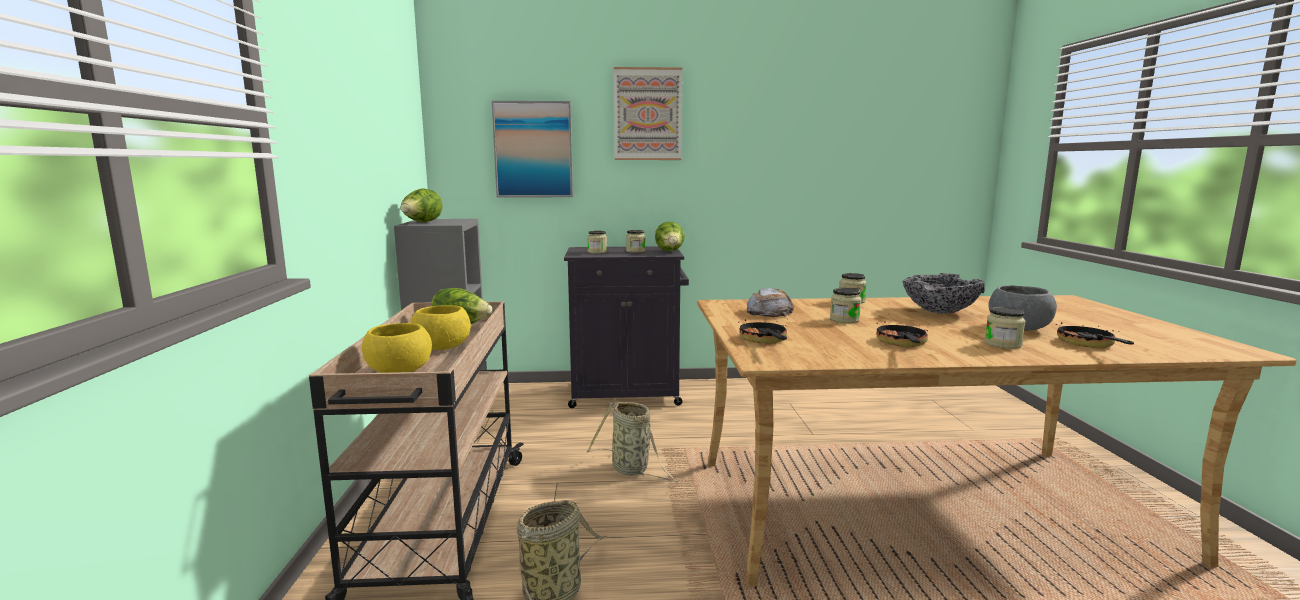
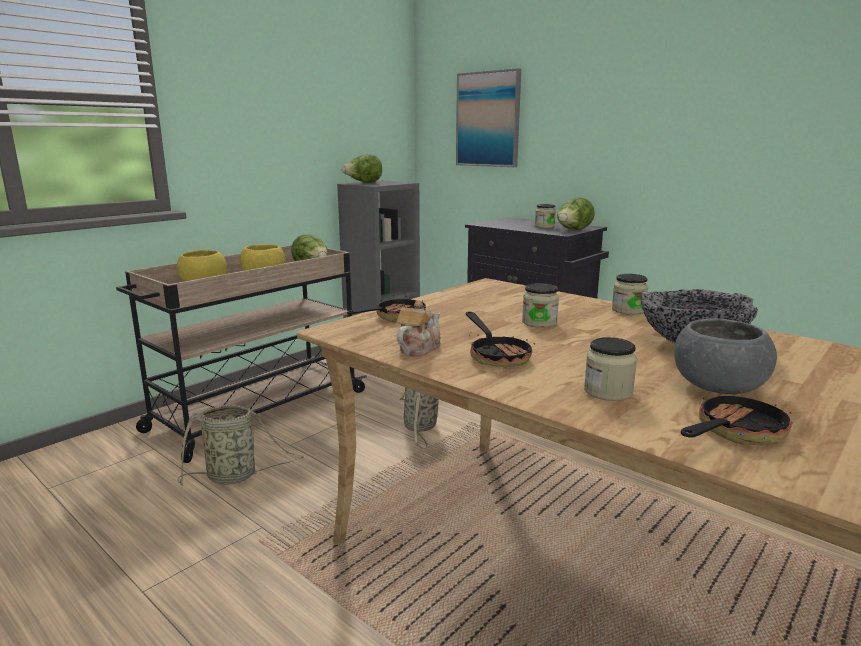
camera: 45 degrees right, 5 degrees up
jar [587,231,607,254] -> none
picture [614,67,682,160] -> none
bread [747,287,794,317] -> none
frying pan [876,321,929,347] -> frying pan turned 105 degrees clockwise [466,312,535,367]
none -> teapot [397,300,441,357]

